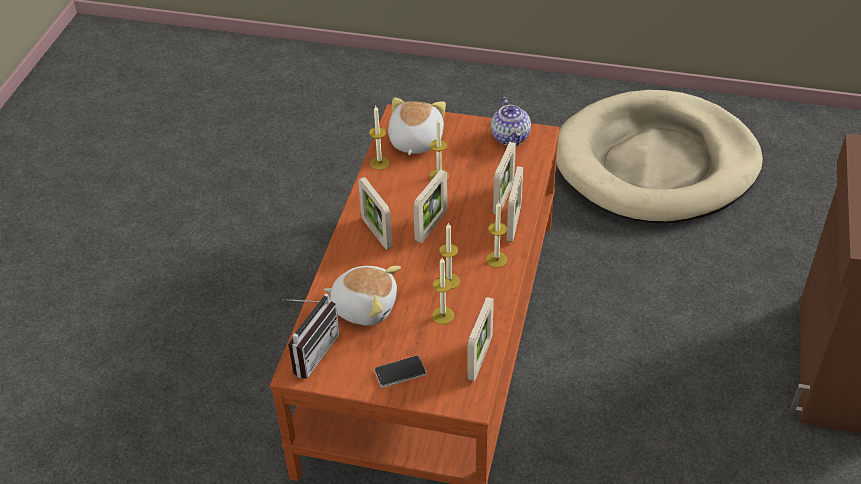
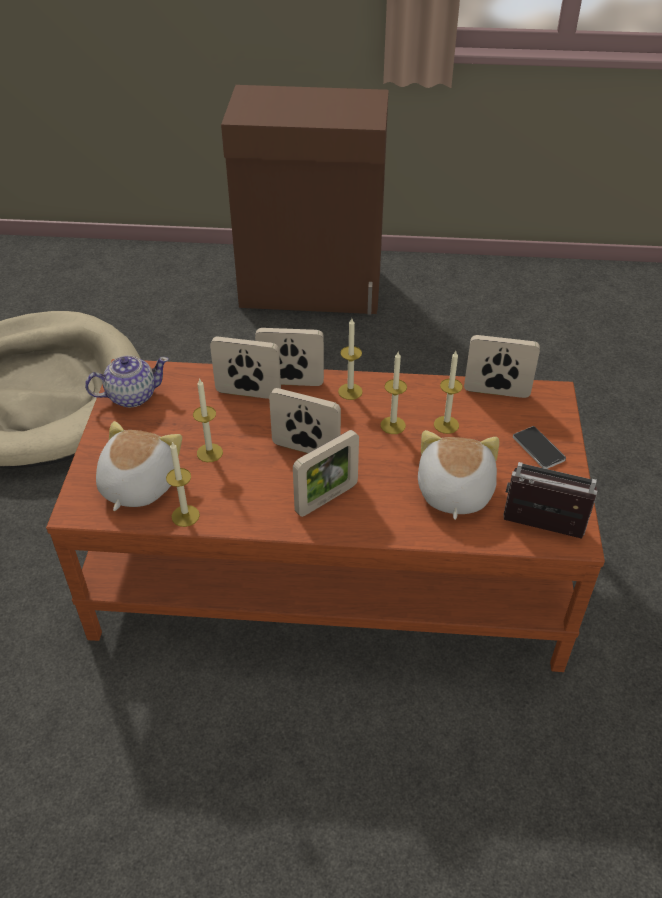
camera: 100 degrees left, 0 degrees up
plush toy [388,97,446,155] -> plush toy turned 105 degrees clockwise [96,421,182,511]

